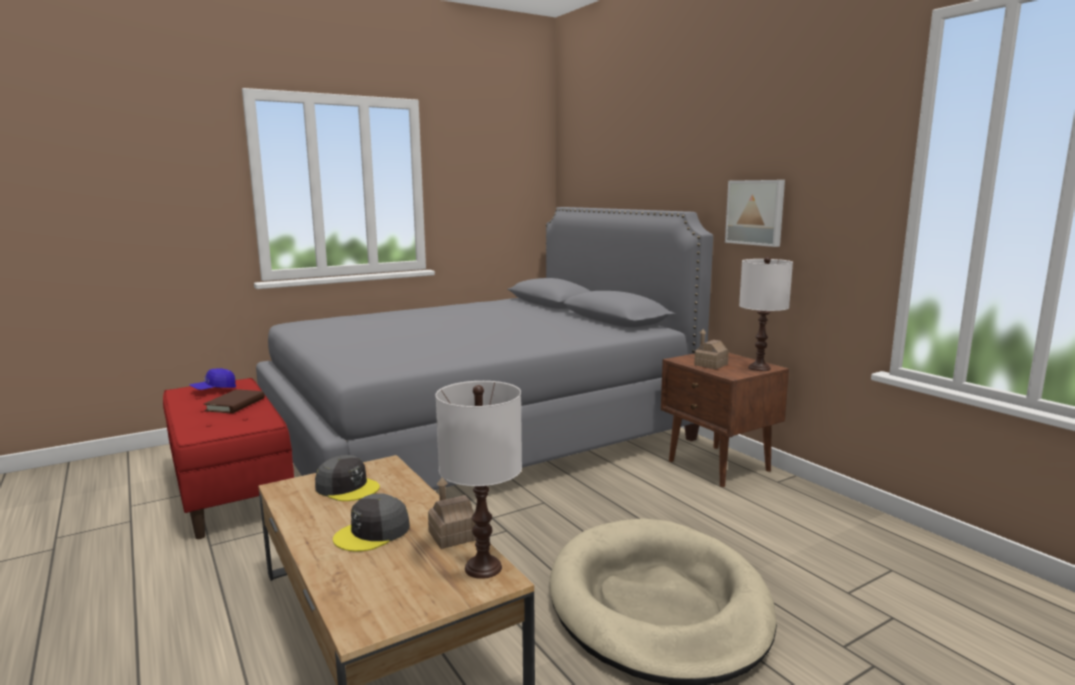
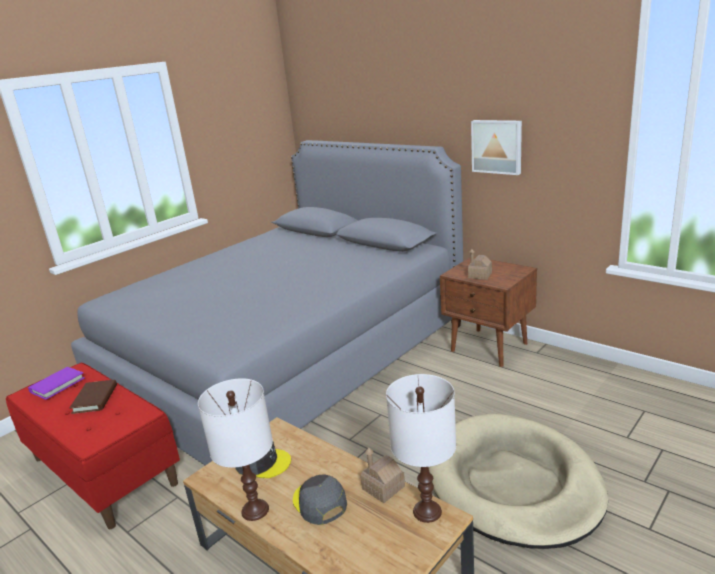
camera: 15 degrees left, 10 degrees up
blue cap [189,368,236,390] -> purple book [28,367,85,400]
grey cap [333,493,410,552] -> grey cap turned 120 degrees clockwise [293,474,347,525]
white table lamp [739,257,793,371] -> white table lamp moved to [198,378,273,521]

